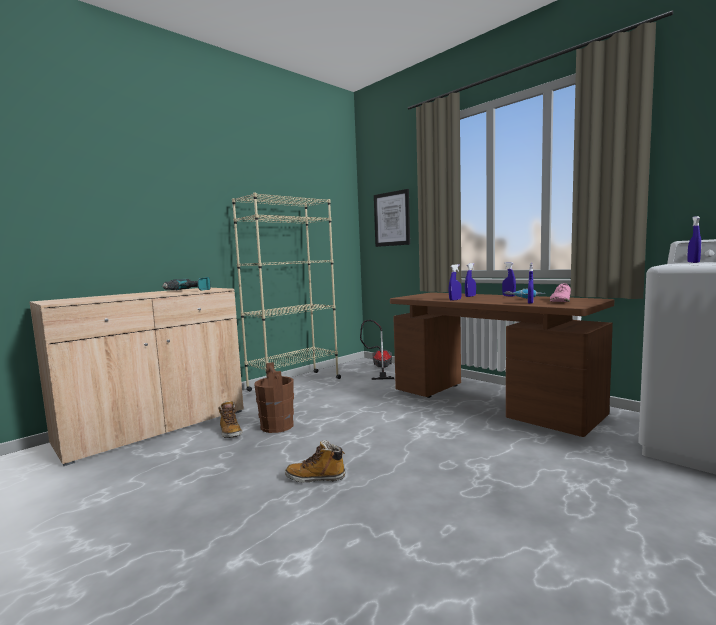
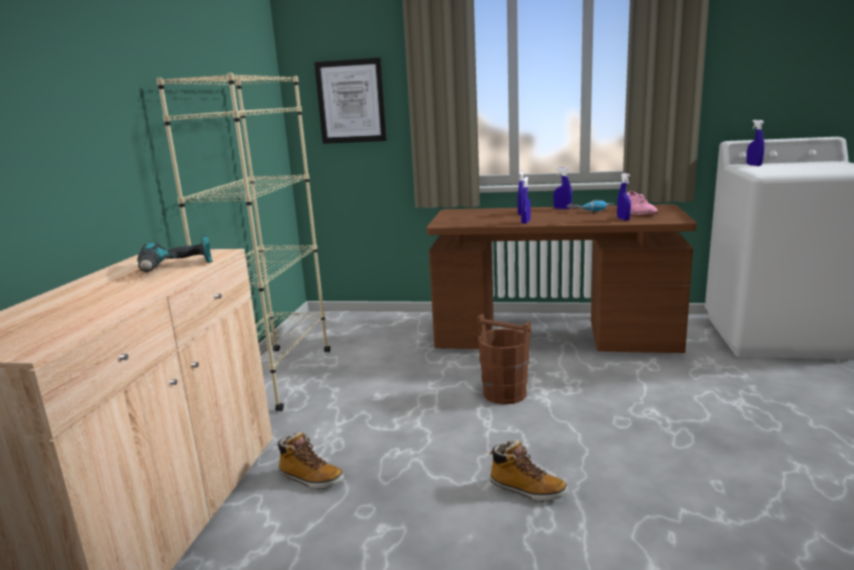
camera: 35 degrees left, 10 degrees up
brown bucket [254,362,294,433] -> brown bucket moved to [477,314,532,405]
boot [285,440,345,483] -> boot turned 120 degrees counterclockwise [489,440,568,502]
vacuum cleaner [360,320,394,380] -> none

